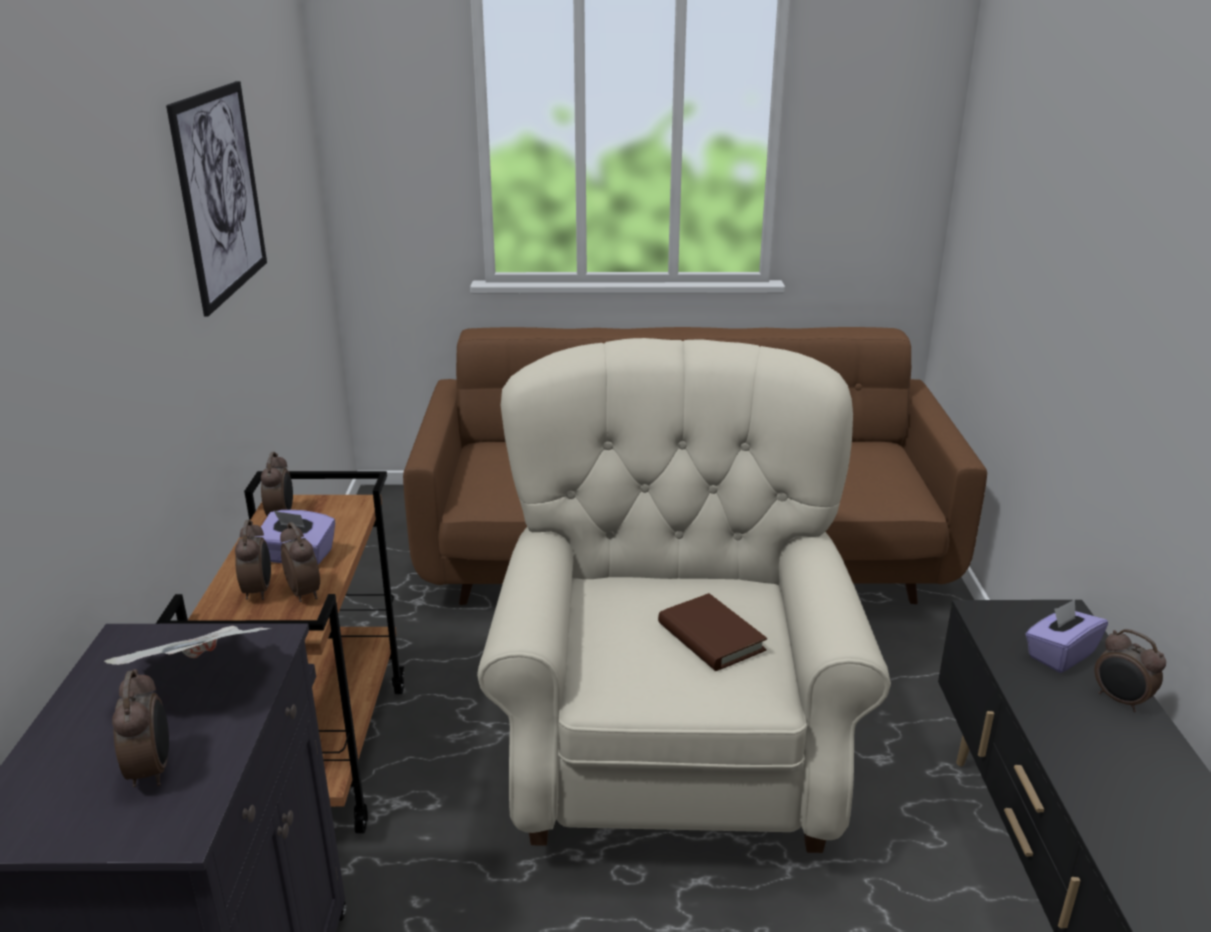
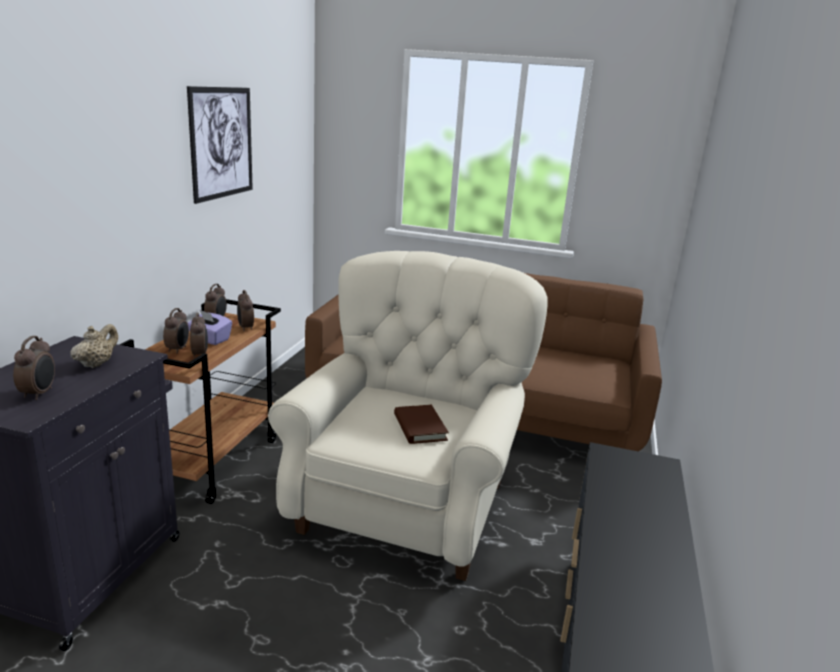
camera: 15 degrees right, 5 degrees down
newspaper [105,626,270,665] -> beige teapot [70,324,118,368]
purple tissue box [1026,599,1108,673] -> none
alarm clock [1095,629,1166,712] -> alarm clock moved to [237,290,254,331]

